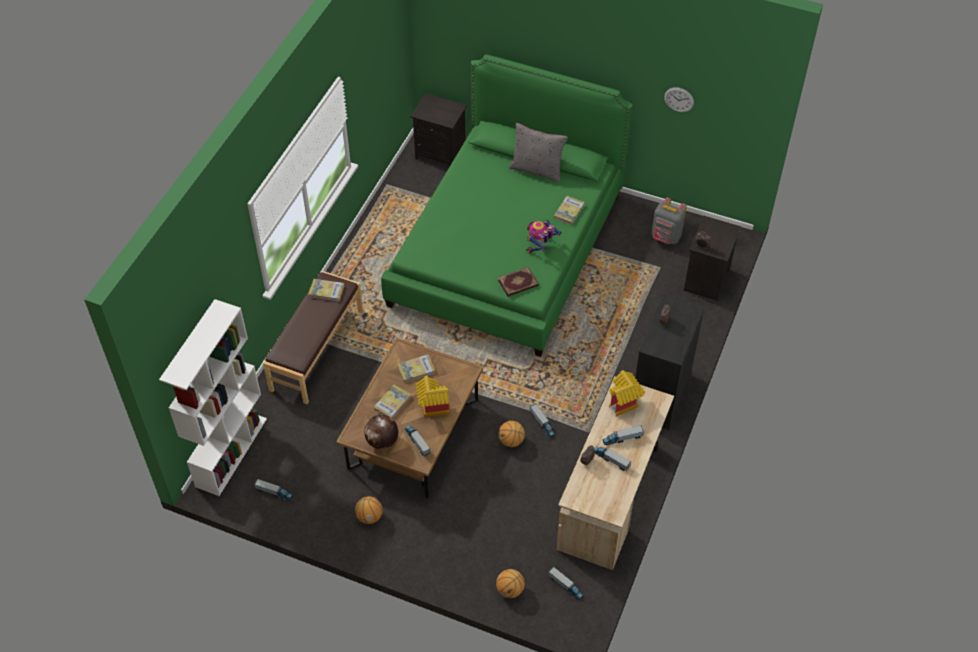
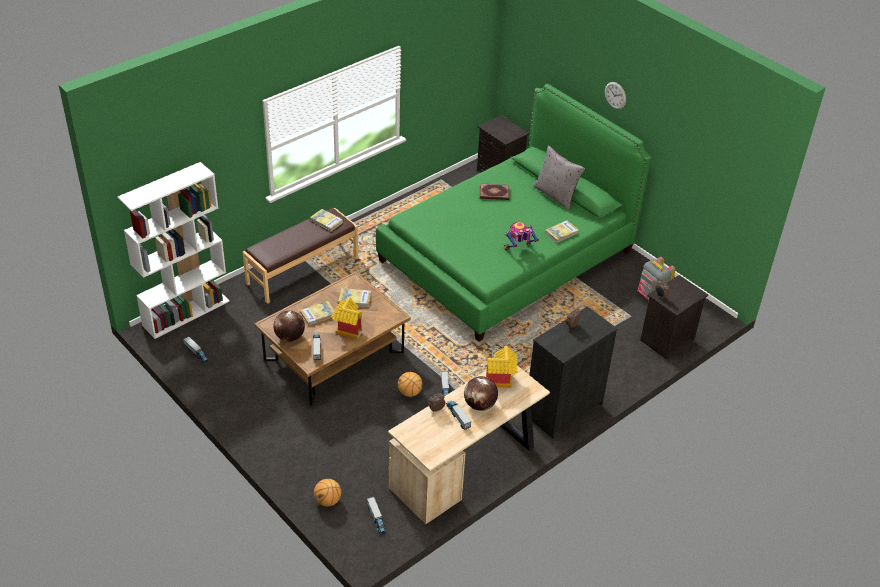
camera: 25 degrees right, 10 degrees down
basketball [355,496,383,524] -> none
book [498,267,539,297] -> book moved to [480,183,509,200]
toy truck [603,425,644,445] -> globe [464,376,498,411]
wall clock [664,87,694,112] -> wall clock moved to [605,82,626,109]

